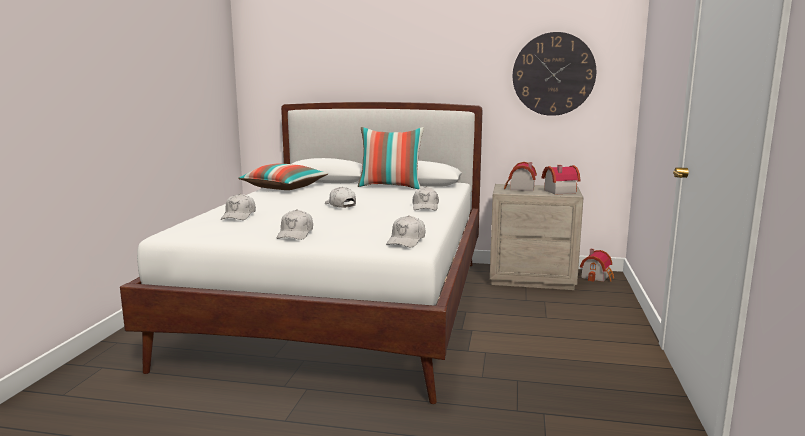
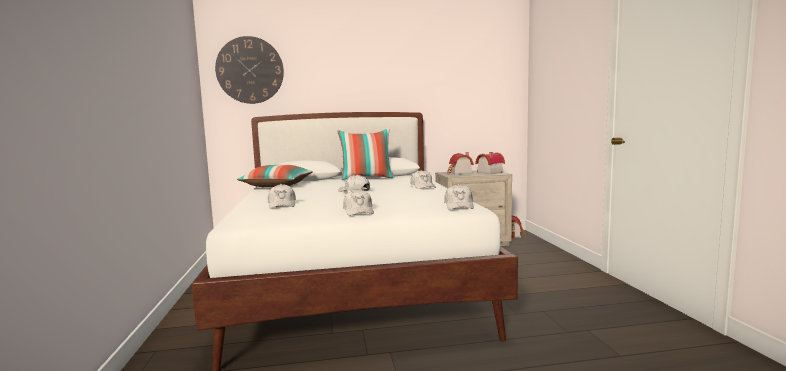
camera: 20 degrees left, 5 degrees down
wall clock [513,32,596,116] -> wall clock moved to [215,36,284,104]

